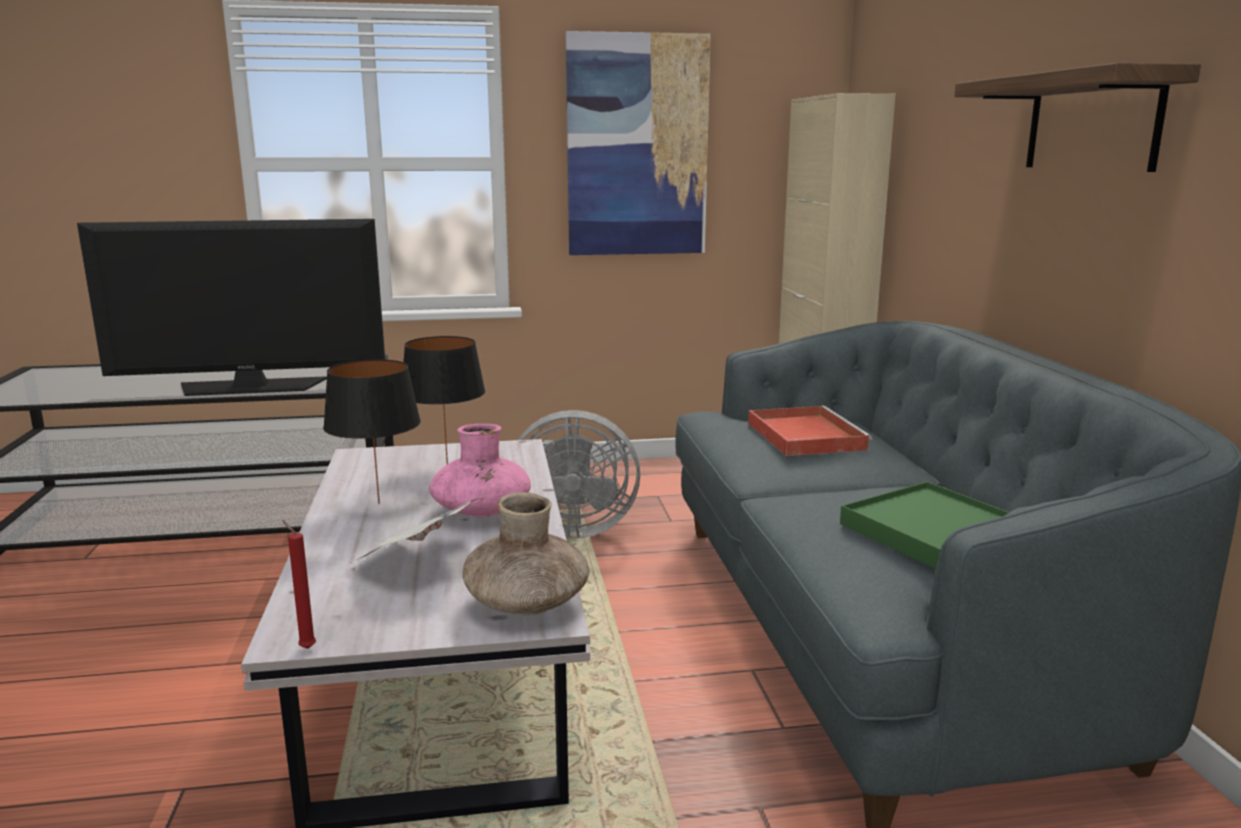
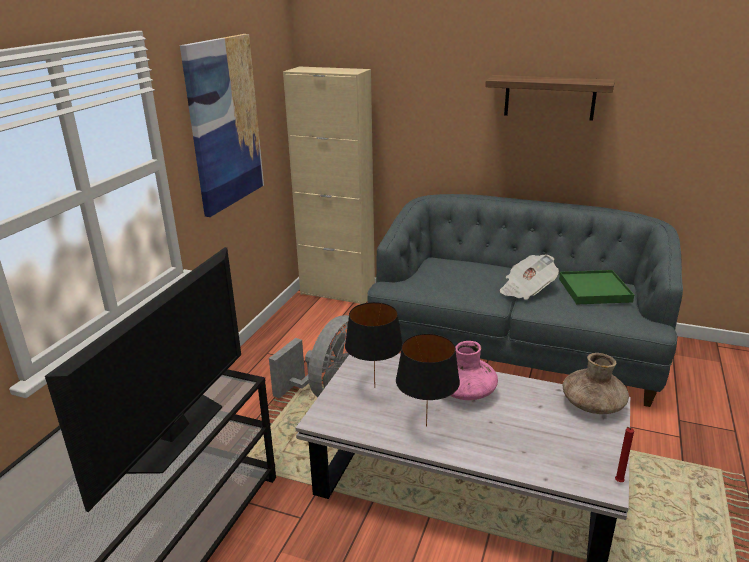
camera: 60 degrees left, 10 degrees up
newspaper [350,498,479,563] -> newspaper moved to [500,255,559,299]
red tray [748,406,872,456] -> none

